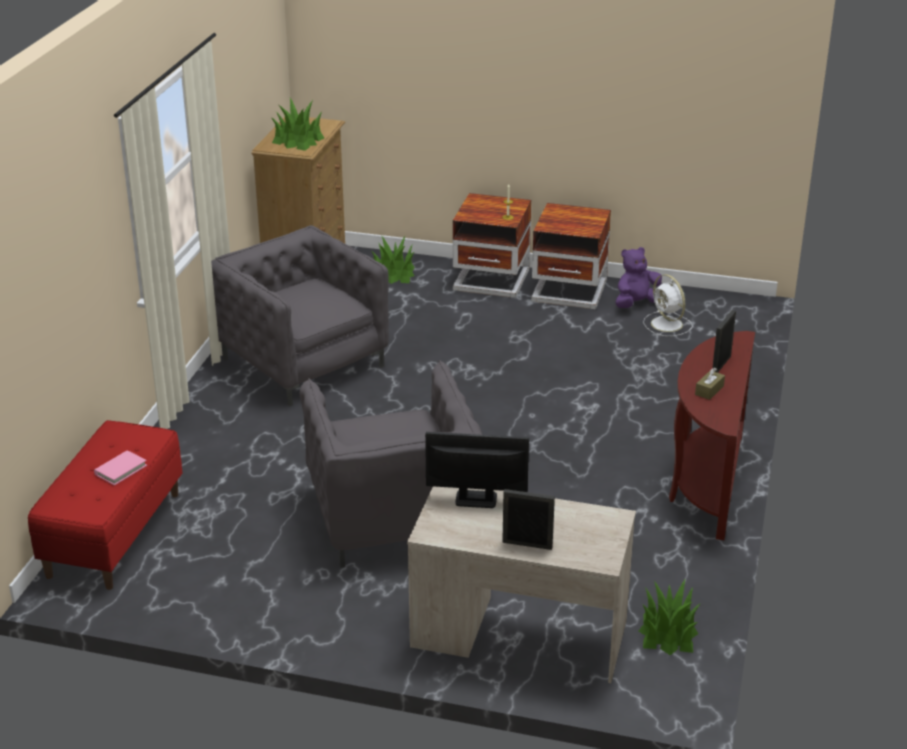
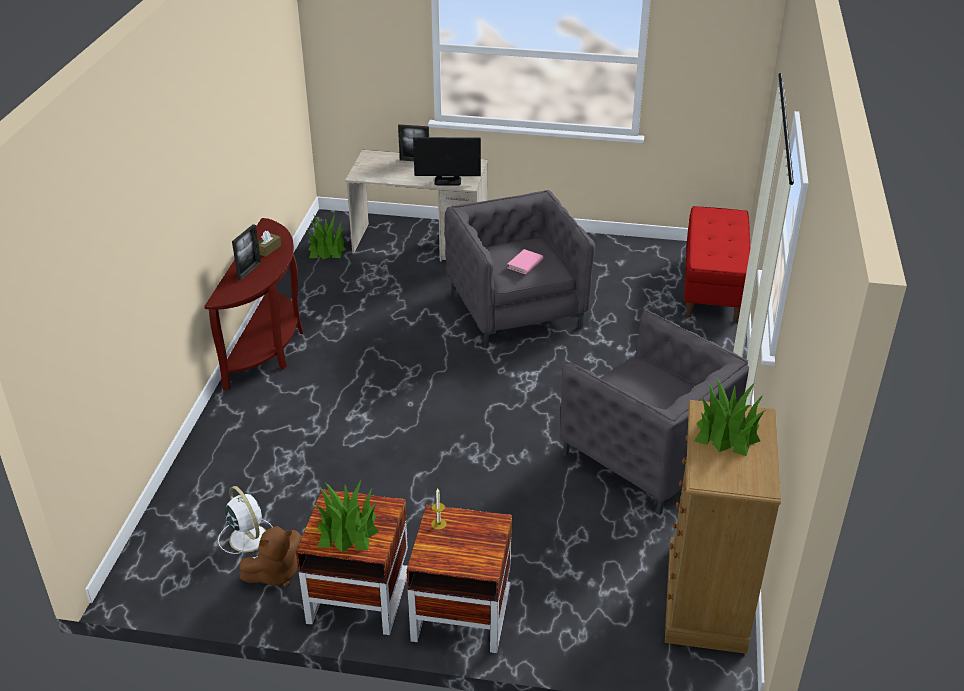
camera: 175 degrees right, 5 degrees up
pink book [94,450,147,485] -> pink book moved to [507,249,543,274]
potted plant [372,236,415,284] -> potted plant moved to [315,480,379,553]
purple plush toy [615,247,662,308] -> brown plush toy [240,526,302,587]

